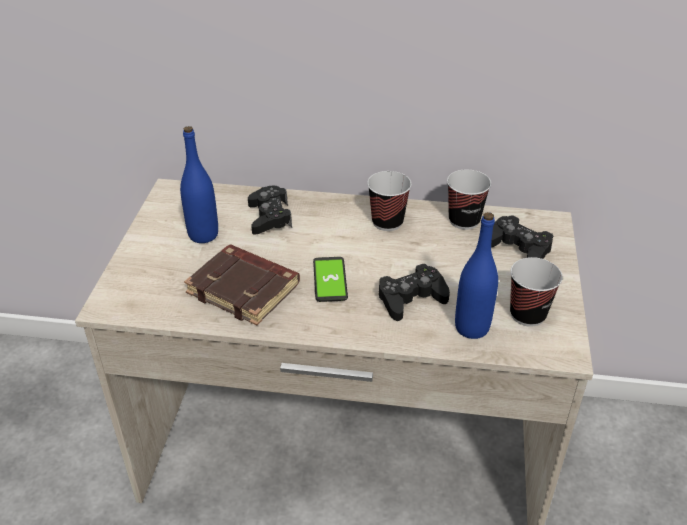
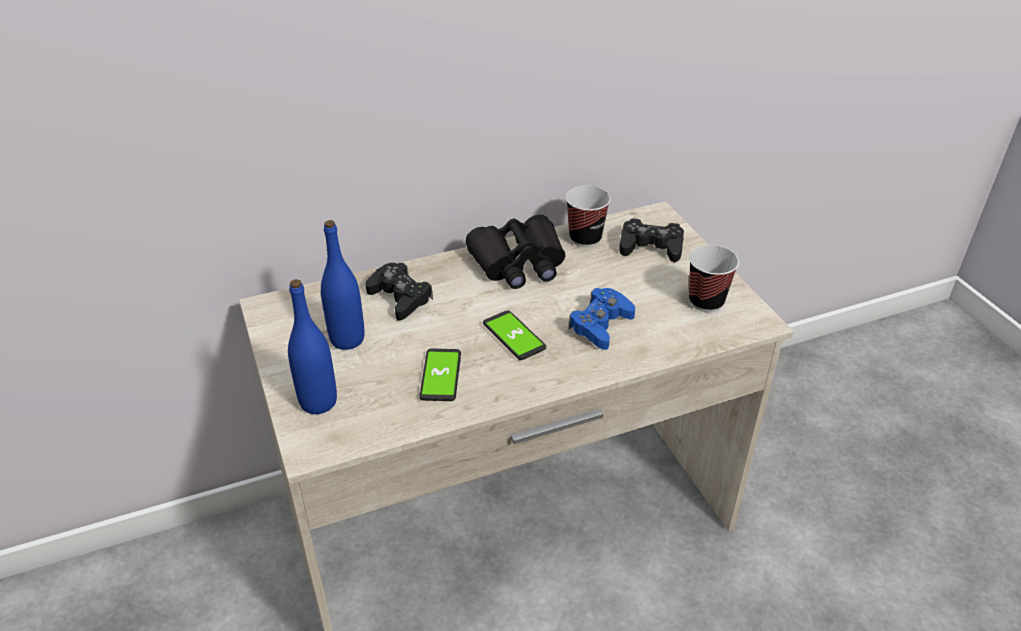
camera: 30 degrees left, 0 degrees up
brown book [184,245,300,326] -> phone [419,349,461,401]
cup [367,171,412,231] -> black binoculars [466,214,565,289]
black game controller [379,264,450,321] -> blue game controller [568,288,635,350]
blue bottle [455,212,498,339] -> blue bottle moved to [288,279,337,414]

